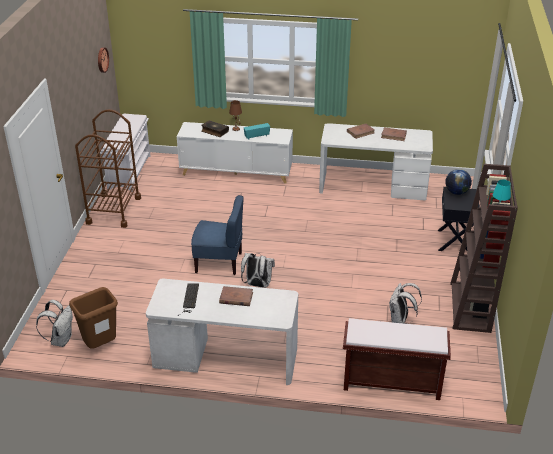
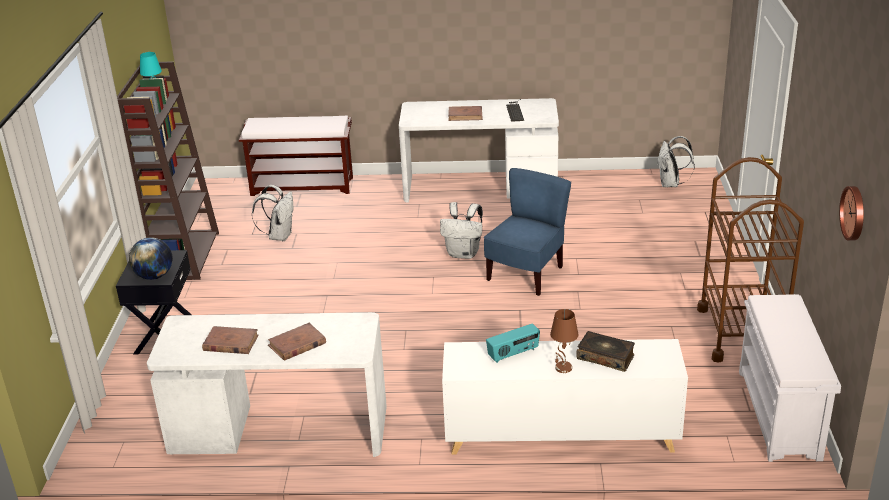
camera: 175 degrees right, 5 degrees down
brown trash can [69,287,118,349] -> none
blue chair [191,195,244,275] -> blue chair turned 120 degrees clockwise [484,168,571,296]

